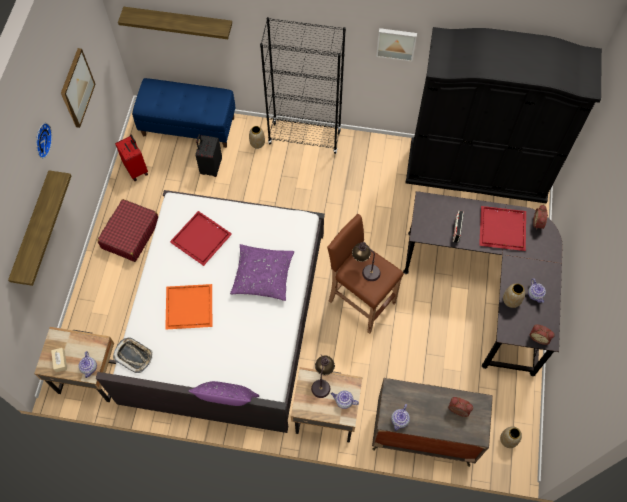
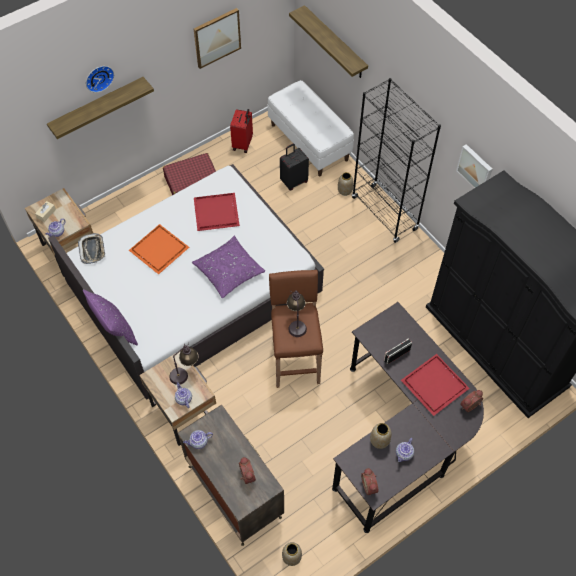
camera: 45 degrees right, 5 degrees down
wall clock [36,123,52,158] -> wall clock moved to [86,66,114,93]
blue bench [132,78,236,148] -> white bench [268,80,354,176]

